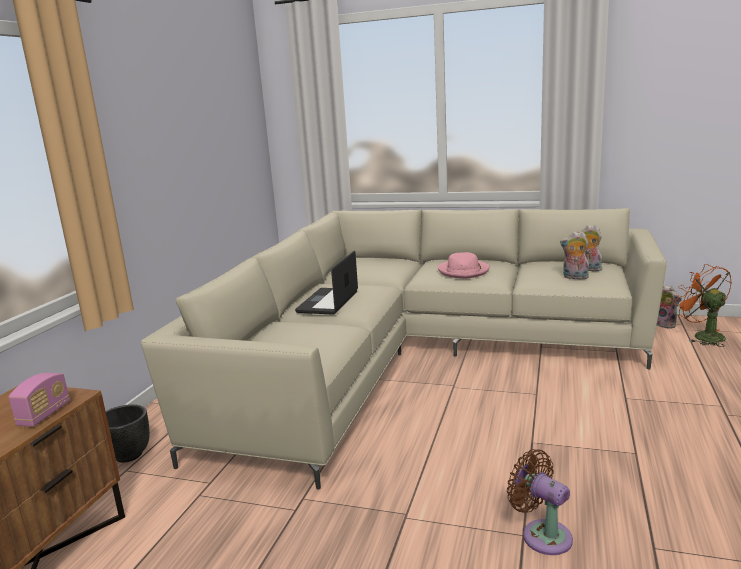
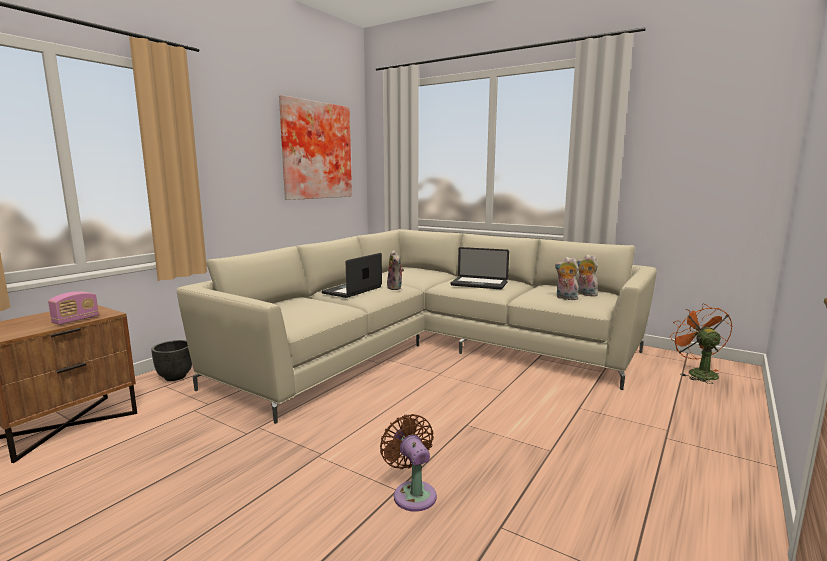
camera: 15 degrees right, 5 degrees down
pink hat [438,252,490,279] -> laptop [450,247,509,289]
plush toy [657,285,682,329] -> plush toy moved to [387,250,404,290]
none -> picture [279,95,352,200]

